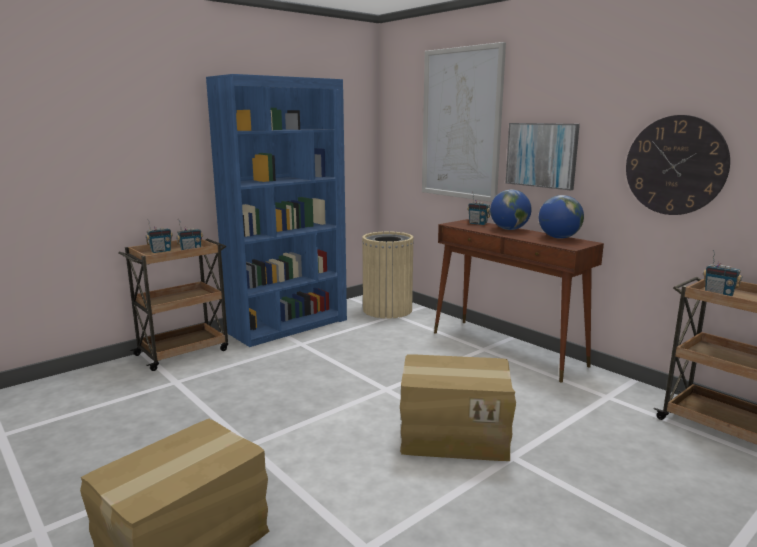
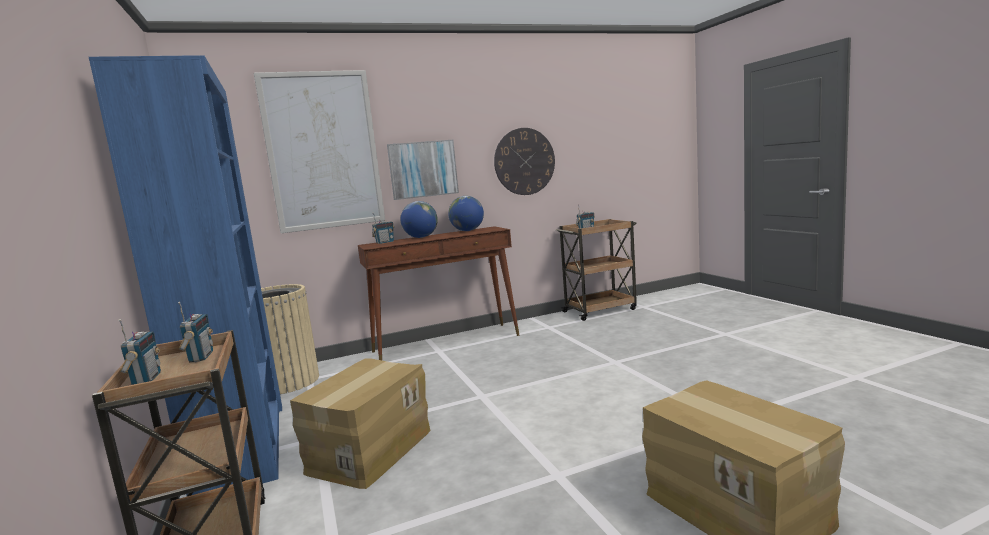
camera: 70 degrees left, 5 degrees down
cardboard box [400,354,516,461] -> cardboard box moved to [290,358,431,489]

